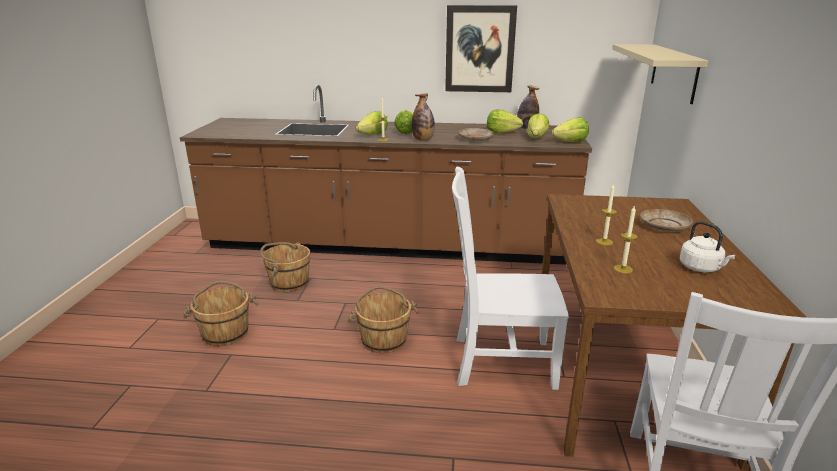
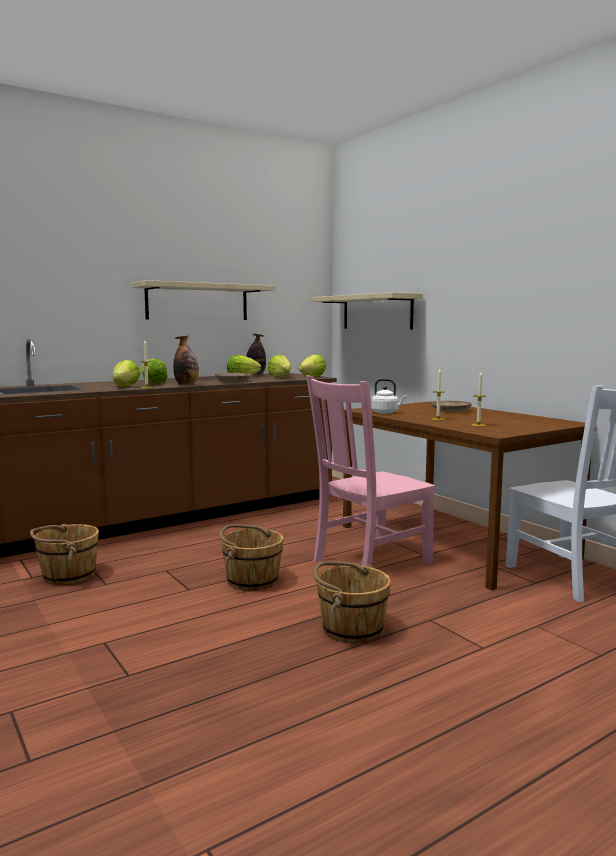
camera: 40 degrees left, 15 degrees down
brown bucket [183,281,259,346] -> brown bucket moved to [313,561,391,643]
picture [445,5,517,92] -> beige shelf [131,280,275,320]
white chair [452,167,569,390] -> pink chair [306,375,435,566]
white kettle [680,221,735,273] -> white kettle moved to [371,379,406,414]

